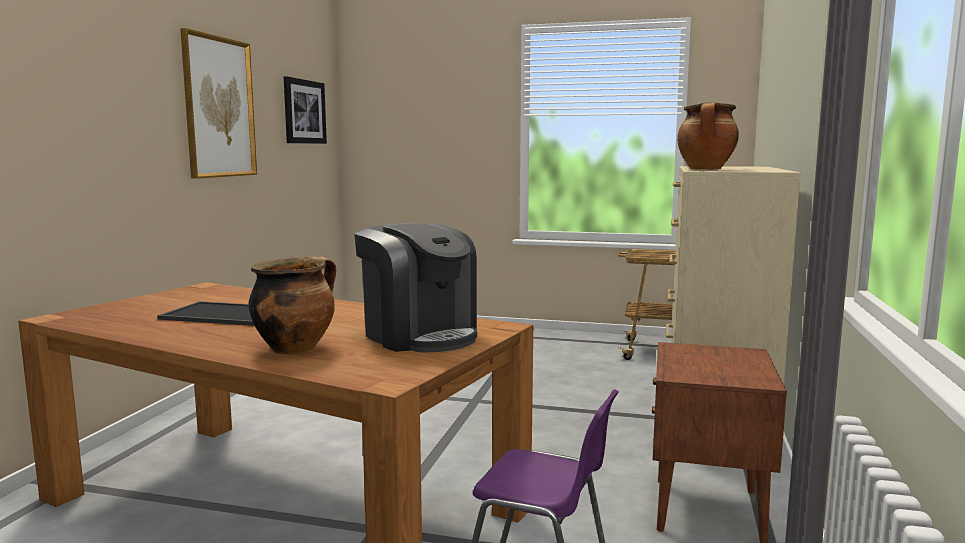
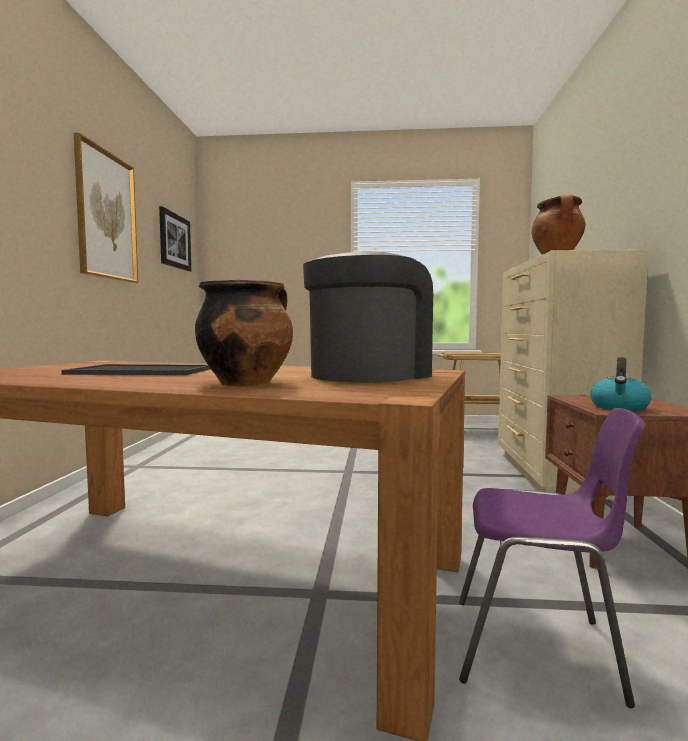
camera: 10 degrees left, 5 degrees down
coffee machine [354,223,477,353] -> coffee machine turned 90 degrees counterclockwise [303,252,433,383]
none -> kettle [590,357,652,411]

